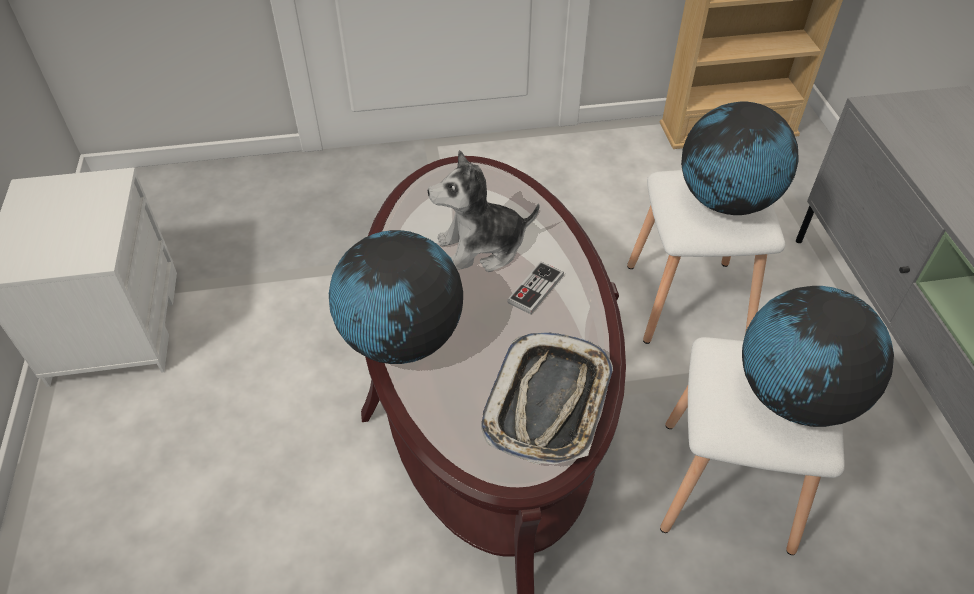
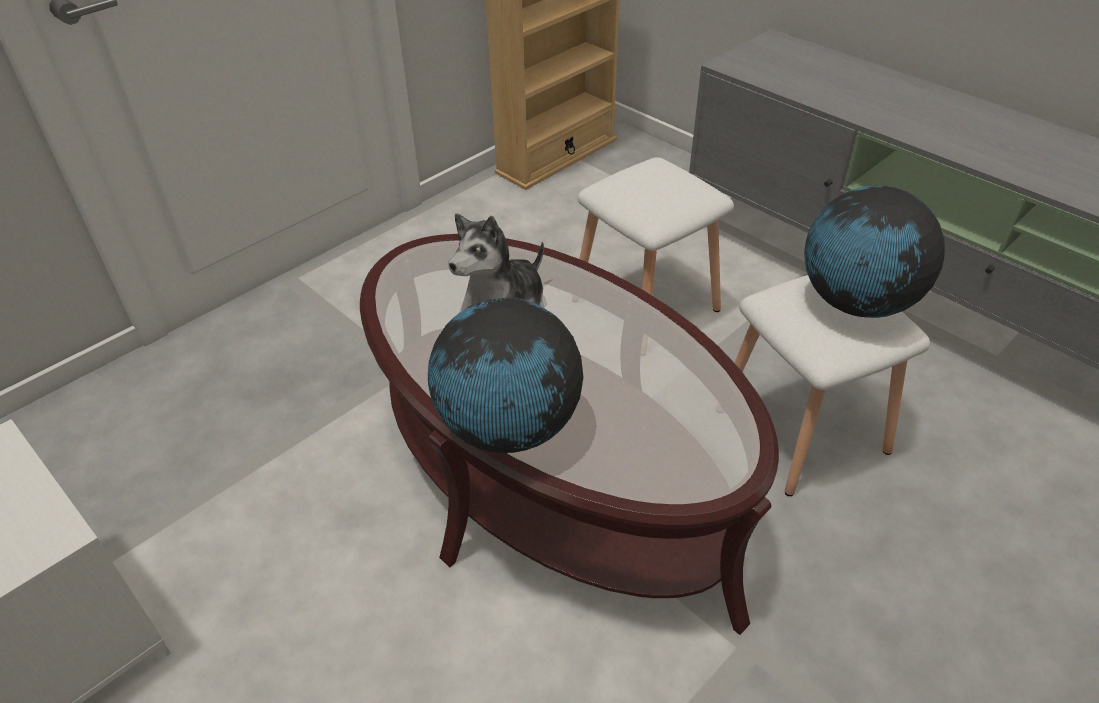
camera: 35 degrees left, 5 degrees down
tray [481,332,613,464] -> none
game controller [507,261,564,314] -> none
globe [681,102,799,215] -> none

